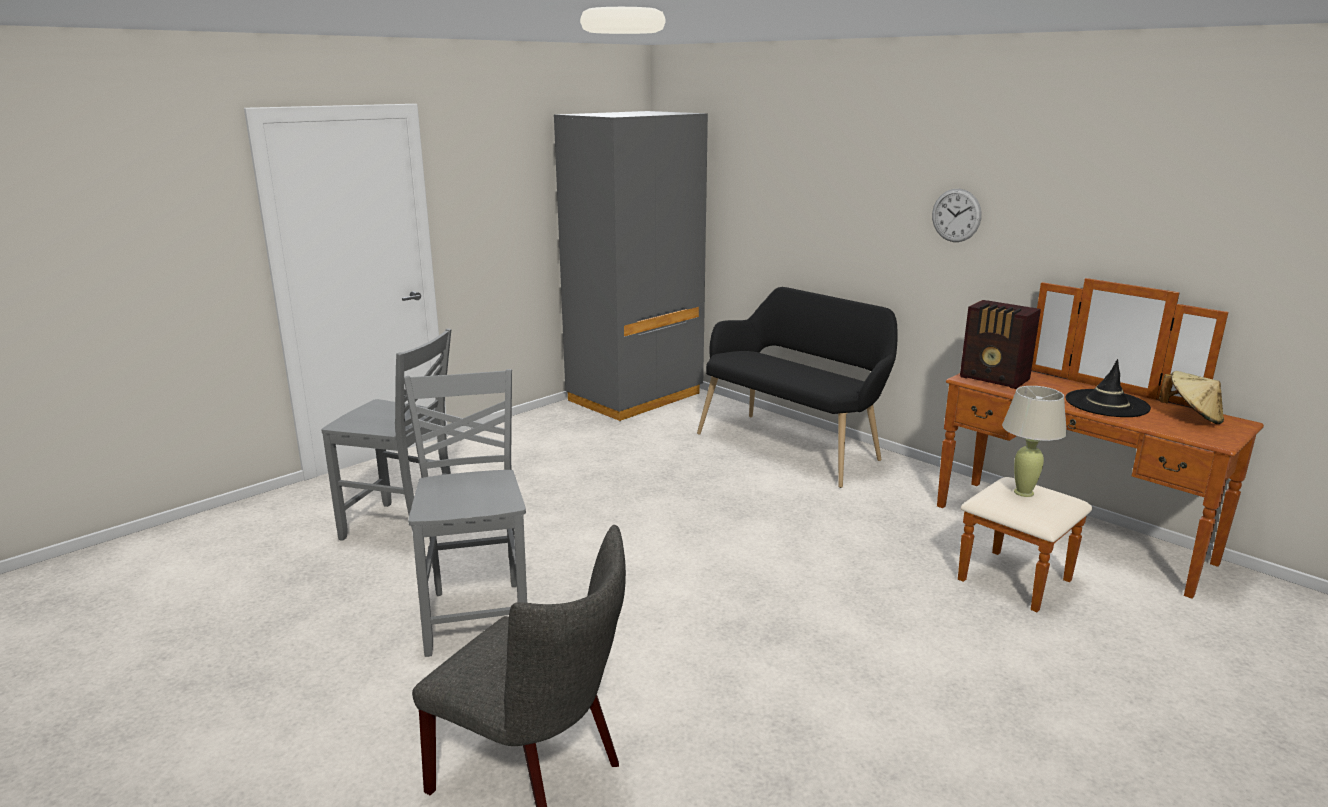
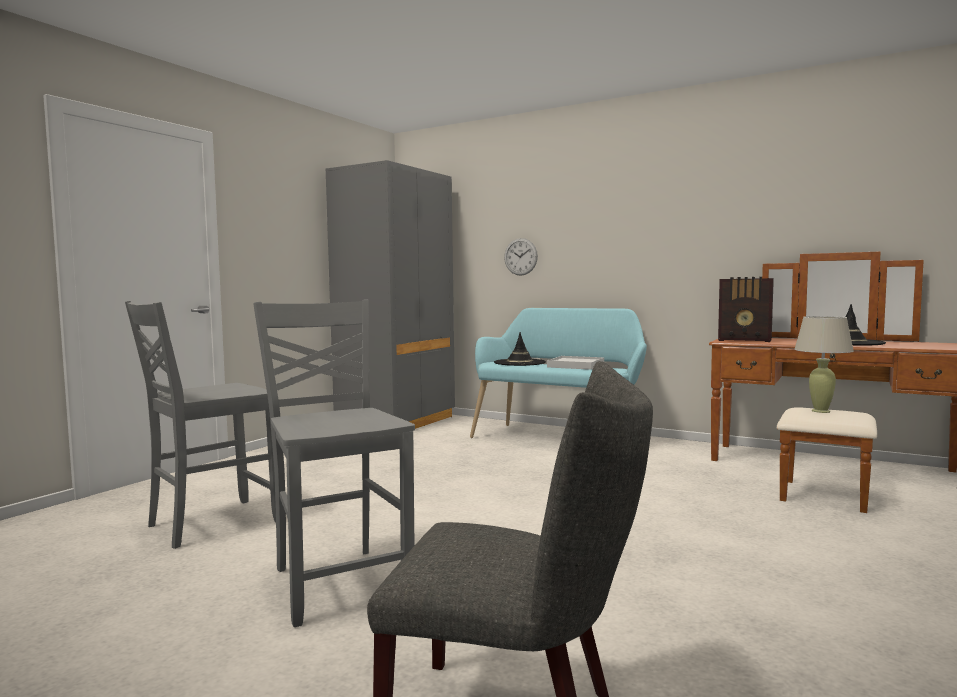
camera: 15 degrees left, 15 degrees down
grey chair [321,328,451,541] -> grey chair turned 135 degrees clockwise [125,301,276,549]
black bench [697,287,898,488] -> turquoise bench [470,308,647,438]
wall clock [932,189,981,242] -> wall clock moved to [504,238,538,276]
beige hat [1159,371,1224,424] -> none
none -> black hat [494,332,546,366]
none -> white tray [547,356,604,370]

